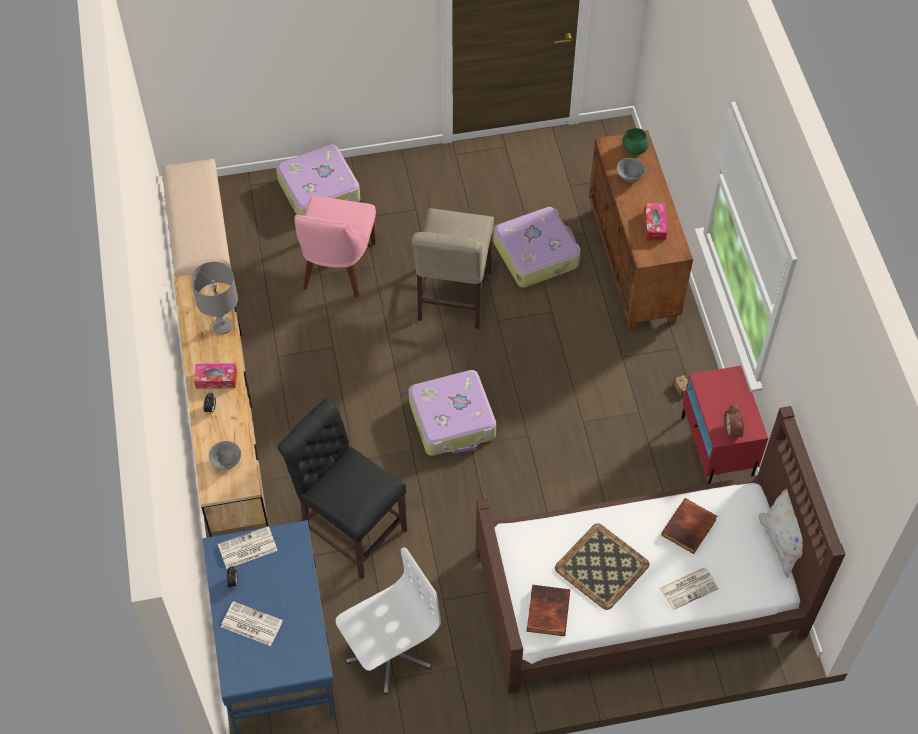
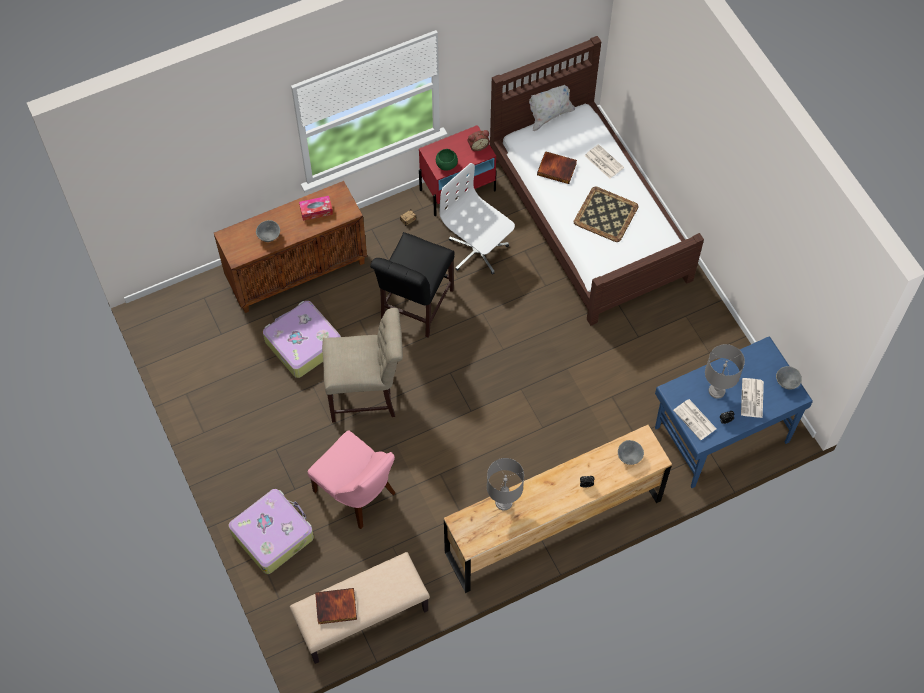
camera: 105 degrees left, 5 degrees up
tissue box [194,363,237,389] -> none
black chair [278,399,407,579] -> black chair moved to [370,232,455,338]
pink chair [294,196,376,297] -> pink chair turned 45 degrees clockwise [308,430,395,529]
white office chair [336,548,441,695] -> white office chair moved to [440,163,515,275]
suitcase [408,370,496,456] -> none
book [526,585,570,636] -> book moved to [315,588,357,624]
green bowl [622,128,649,155] -> green bowl moved to [436,149,458,171]
none -> grey table lamp [705,344,745,399]
none -> grey bowl [776,366,802,389]

